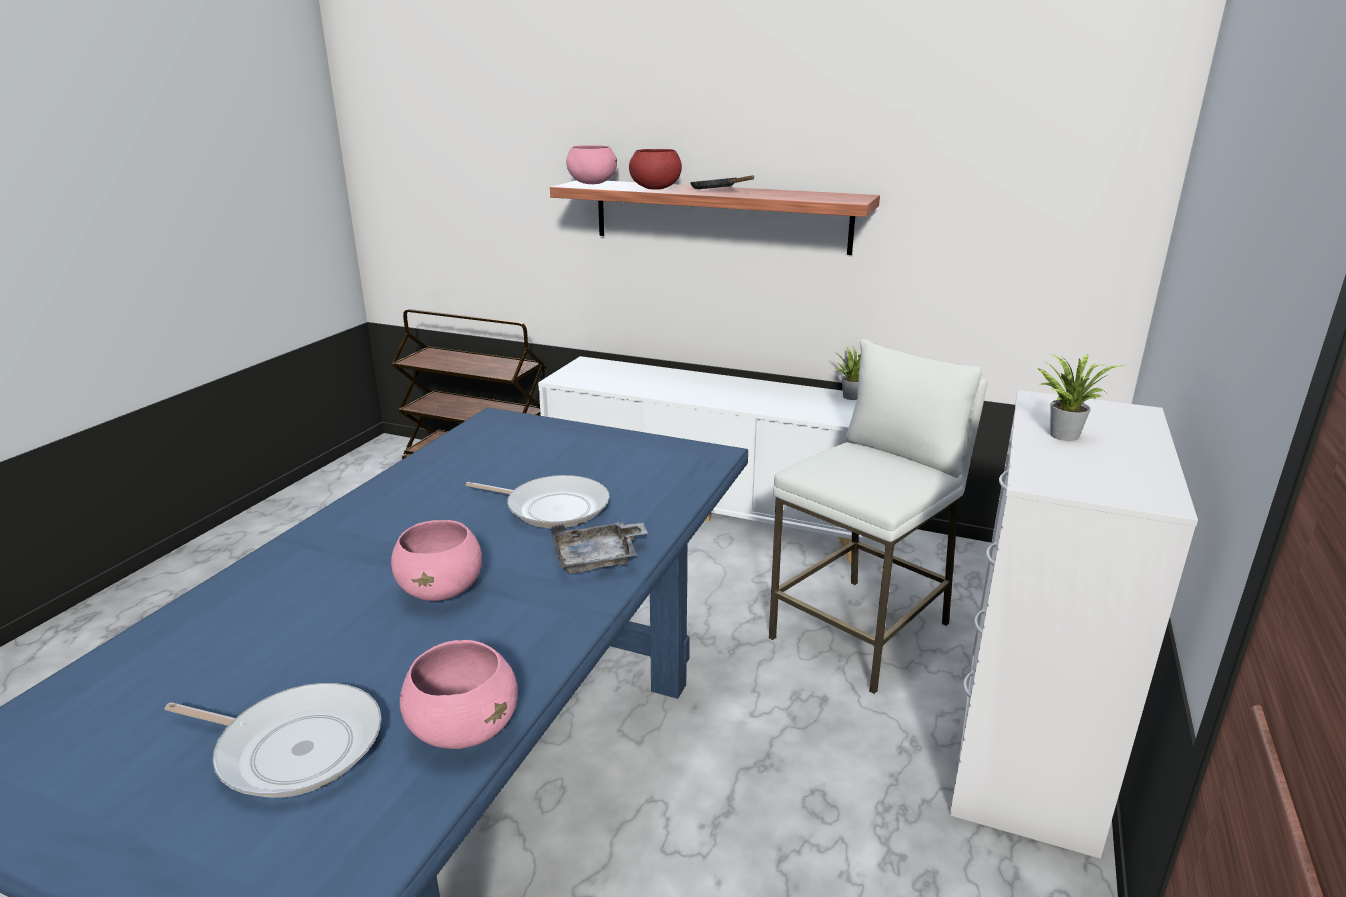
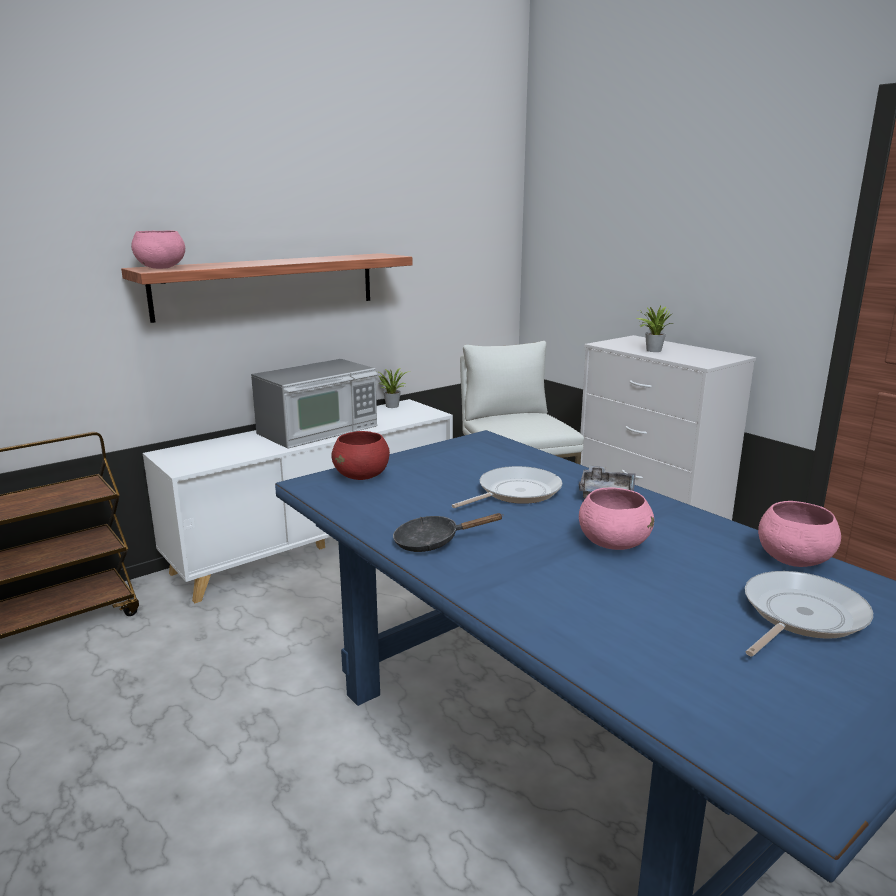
camera: 60 degrees left, 5 degrees down
red bowl [629,149,682,189] -> red bowl moved to [332,431,390,480]
black frying pan [690,175,755,189] -> black frying pan moved to [393,513,503,552]
none -> microwave [251,359,378,449]

